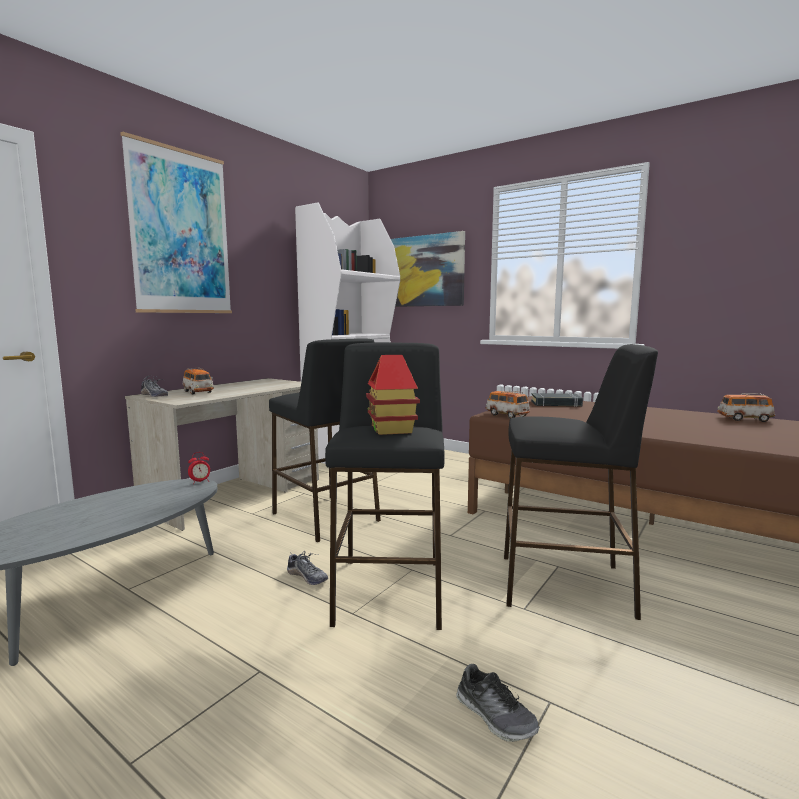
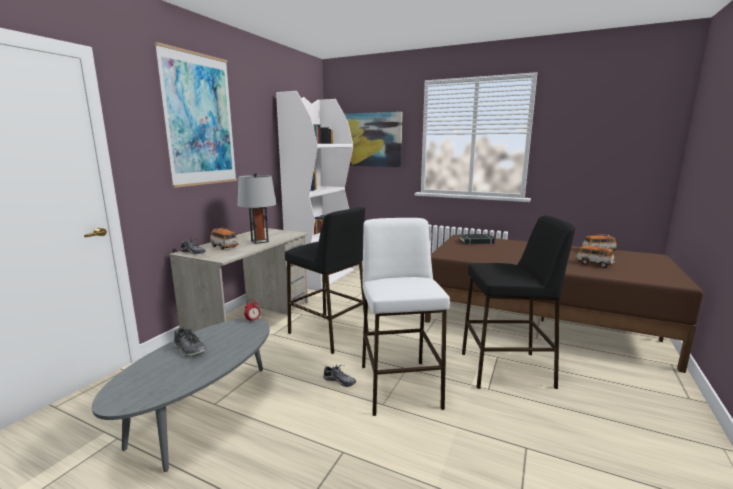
camera: 10 degrees left, 5 degrees up
black stool [325,343,444,630] -> white stool [362,218,450,416]
toy house [366,355,420,435] -> none
shoe [456,664,540,742] -> shoe moved to [173,327,206,358]
toy car [486,391,530,419] -> toy car moved to [575,245,615,268]
none -> grey table lamp [237,173,276,244]

